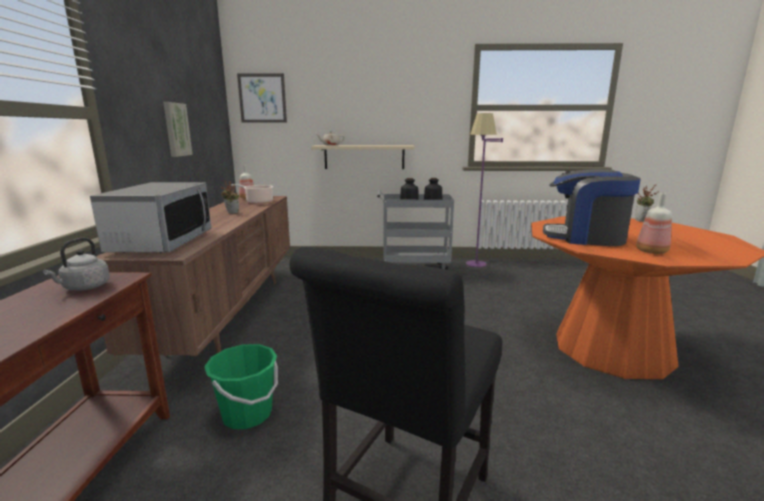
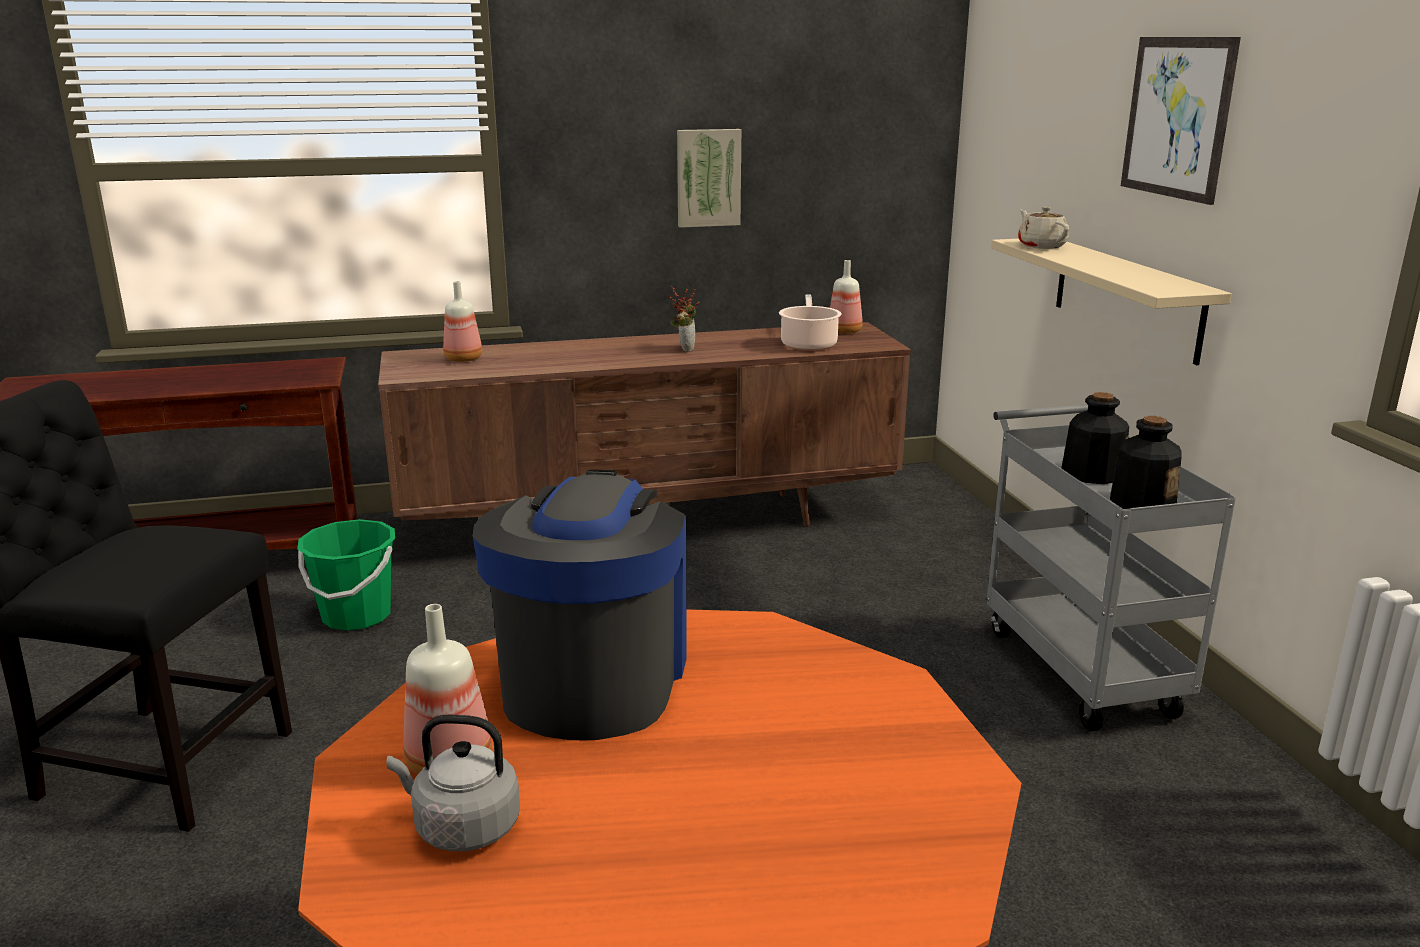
camera: 75 degrees right, 5 degrees up
grey kettle [43,238,110,291] -> grey kettle moved to [387,715,520,851]
microwave [90,183,211,253] -> bottle [443,281,482,362]
picture [237,73,287,122] -> picture moved to [1121,37,1241,205]
purple floor lamp [466,113,503,267] -> none
potted plant [635,185,659,222] -> none

